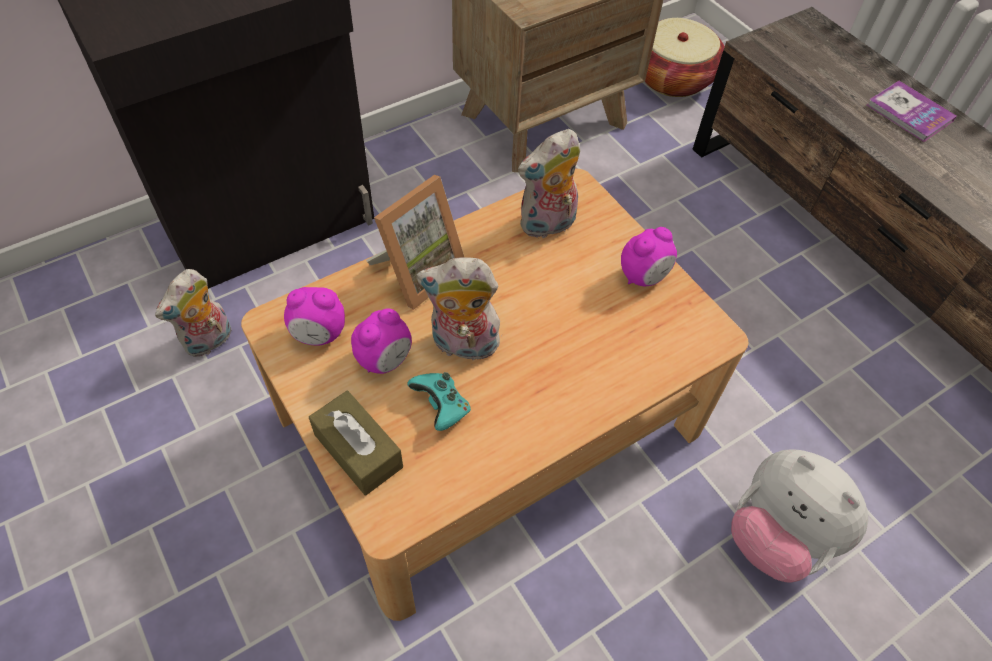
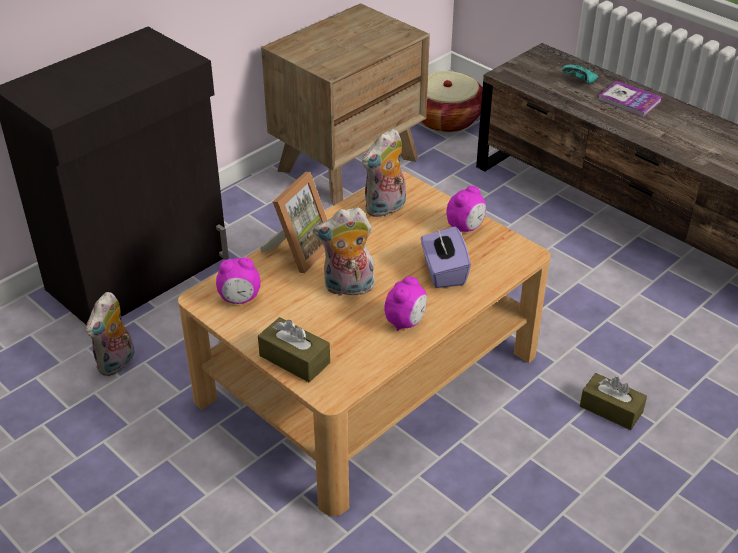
camera: 10 degrees left, 15 degrees down
alarm clock [351,308,412,374] -> alarm clock moved to [384,276,427,331]
turquoise game controller [407,372,471,431] -> turquoise game controller moved to [562,63,598,83]
plush toy [731,449,868,583] -> brown tissue box [580,373,647,430]
none -> purple tissue box [421,227,471,288]

